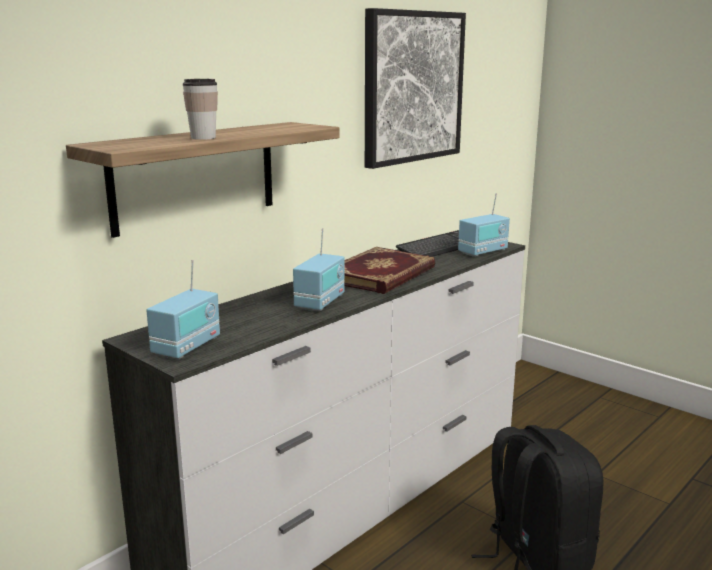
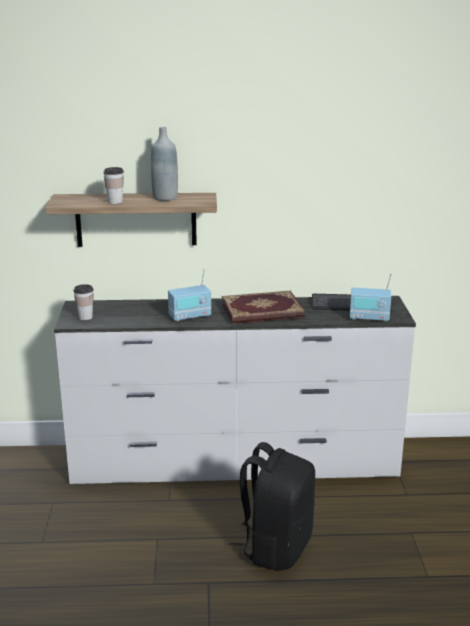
camera: 45 degrees right, 5 degrees up
radio [146,260,220,359] -> cup [73,284,94,320]
picture [365,8,466,169] -> none
none -> grey bottle [151,127,178,201]

